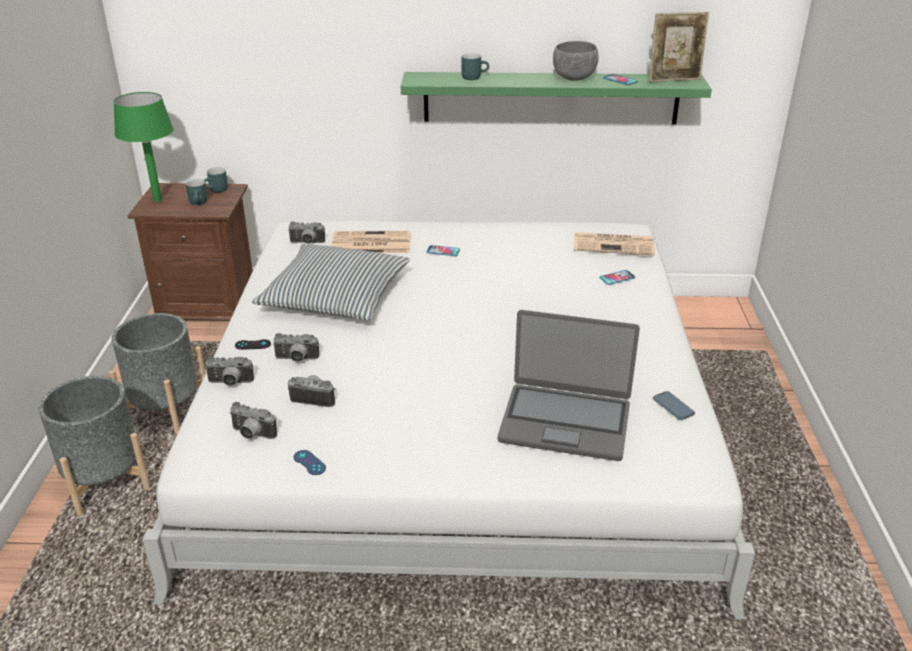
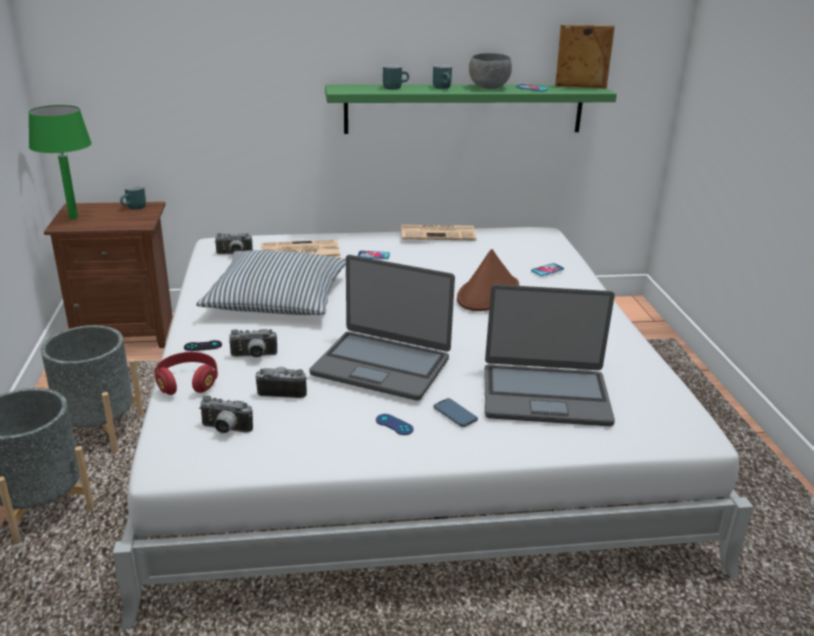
camera: 10 degrees left, 5 degrees down
turquoise mug [186,179,207,205] -> turquoise mug moved to [433,64,452,89]
camera [205,356,254,386] -> red headphones [154,352,218,395]
blue game controller [294,450,326,475] -> blue game controller moved to [376,414,414,435]
newspaper [574,232,655,255] -> newspaper moved to [401,225,477,240]
picture frame [649,12,709,83] -> picture frame turned 150 degrees counterclockwise [555,24,615,89]
phone [653,391,695,420] -> phone moved to [434,398,478,427]
none -> laptop [309,255,455,401]
none -> brown hat [457,249,519,311]

